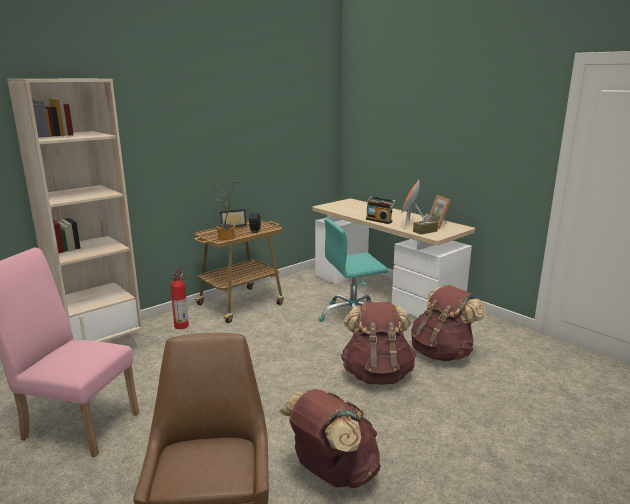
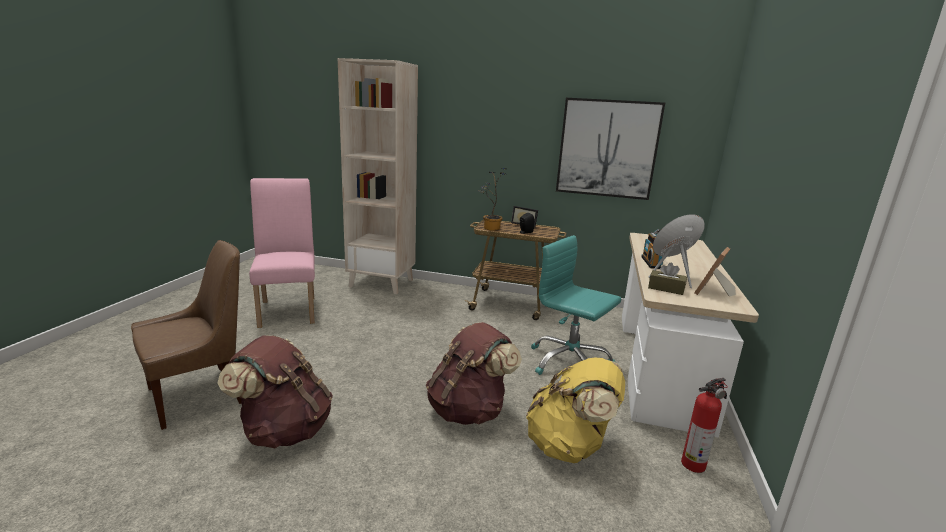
camera: 55 degrees right, 0 degrees up
fire extinguisher [171,268,189,329] -> fire extinguisher moved to [681,378,728,473]
brown backpack [411,285,486,361] -> yellow backpack [526,357,625,463]
none -> picture [556,98,665,200]

